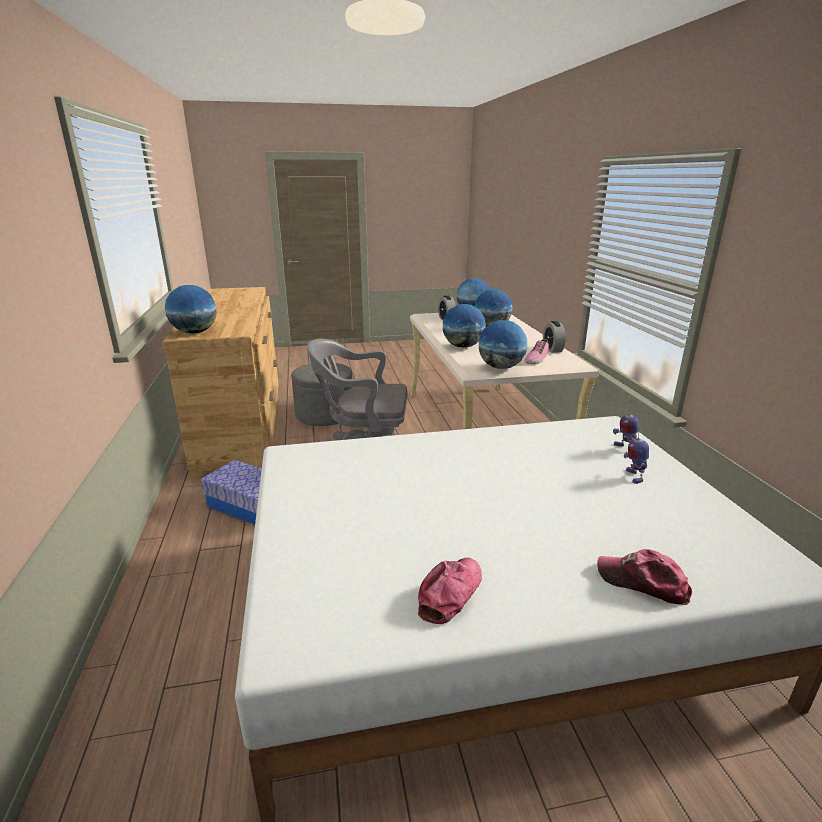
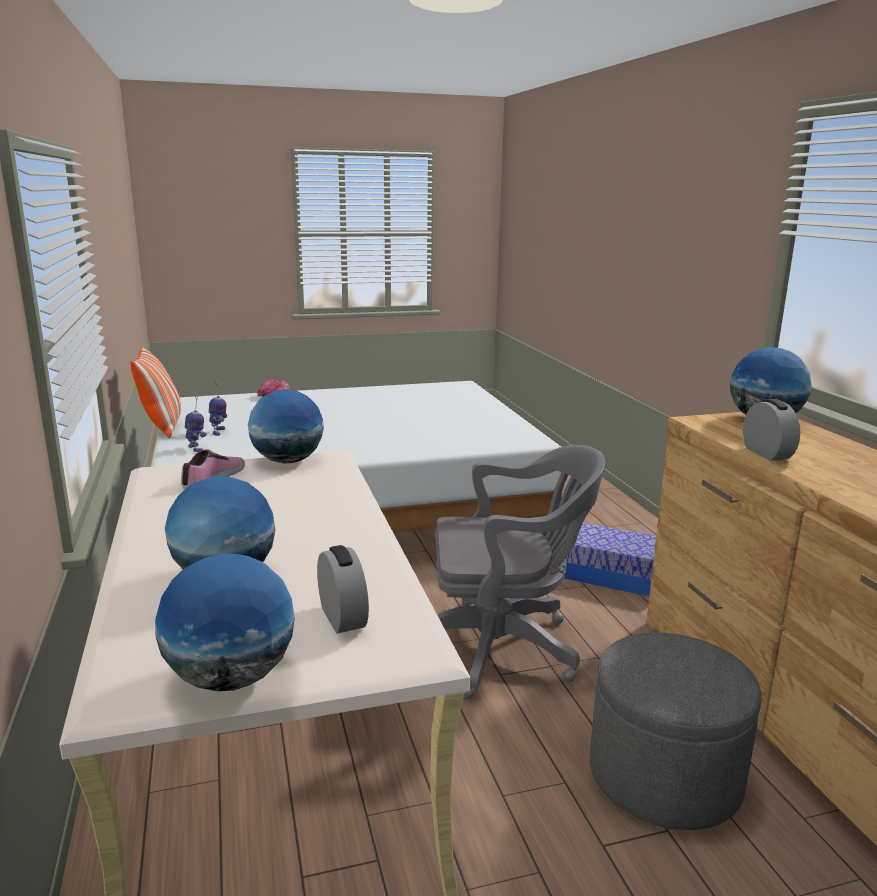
camera: 175 degrees right, 5 degrees down
cap [418,558,482,624] -> none
globe [443,304,486,348] -> none
alarm clock [543,321,566,353] -> alarm clock moved to [743,399,800,461]
none -> pillow [131,346,181,438]

